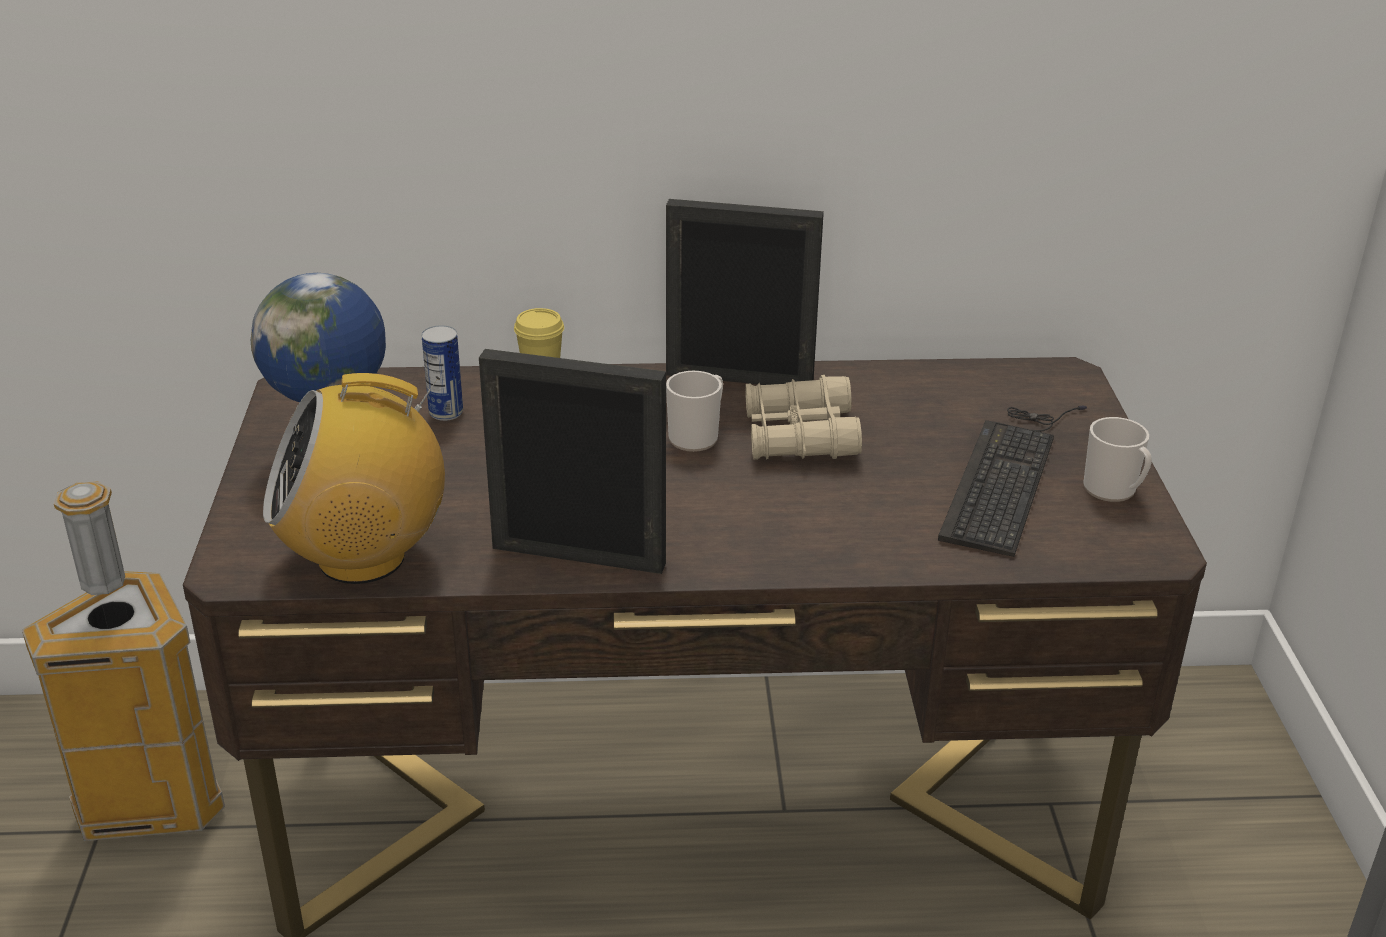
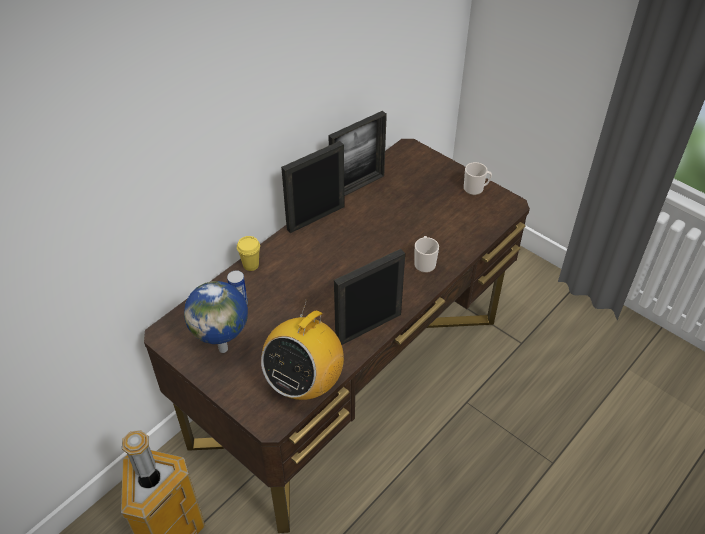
camera: 45 degrees left, 15 degrees up
mug [666,371,723,452] -> mug moved to [414,236,439,273]
beige binoculars [745,375,862,460] -> none
keyboard [938,405,1087,557] -> none
none -> picture frame [328,111,387,196]

